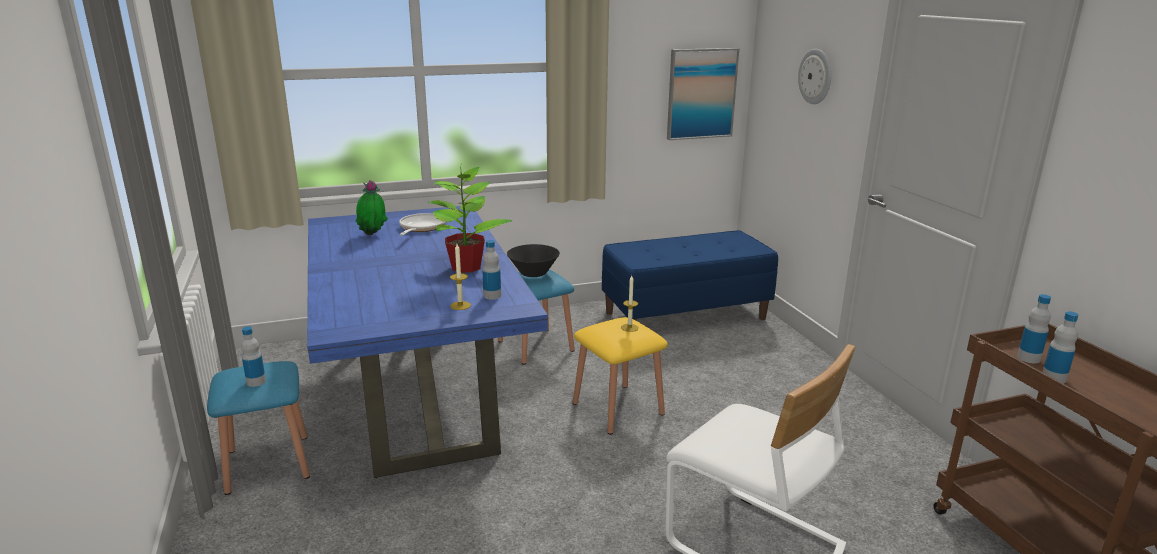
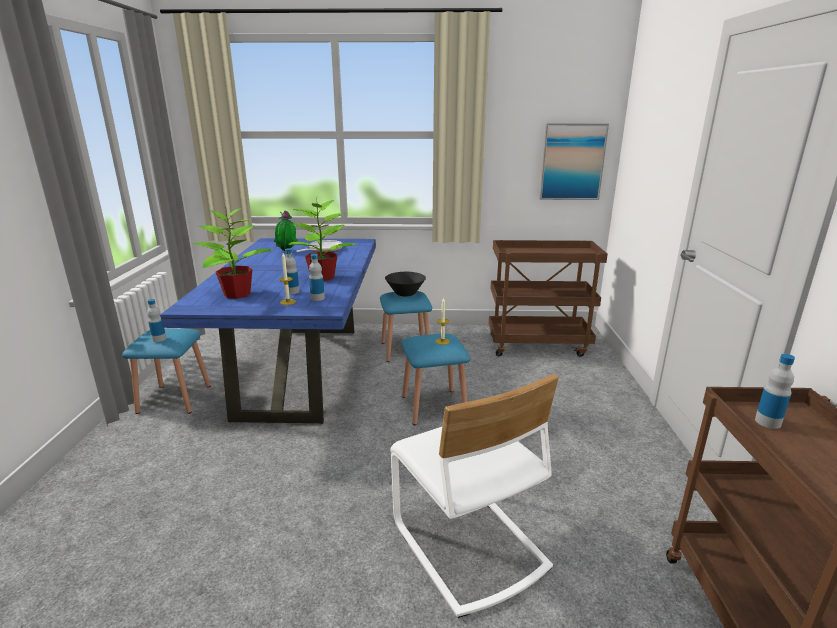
camera: 20 degrees right, 0 degrees up
yellow stool [573,317,668,435] -> blue stool [402,334,470,425]
blue bench [602,230,778,321] -> brown cart [489,240,608,357]
wall clock [798,49,831,104] -> none
bottle [1043,311,1078,384] -> bottle moved to [285,248,299,294]
none -> potted plant [193,205,273,299]

